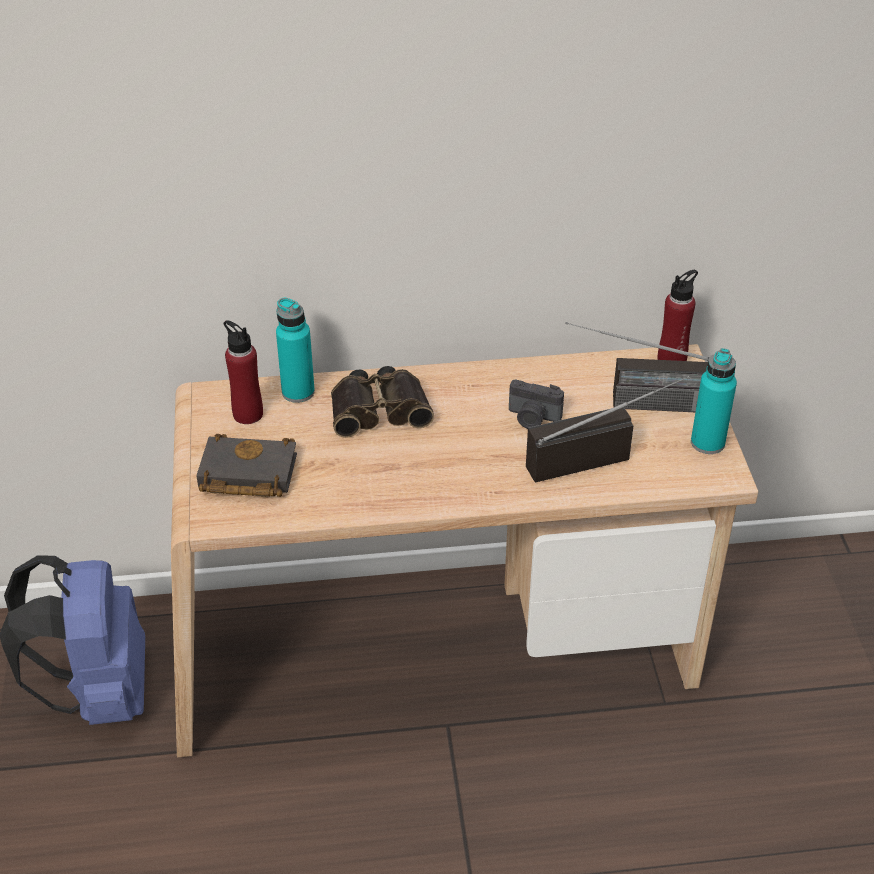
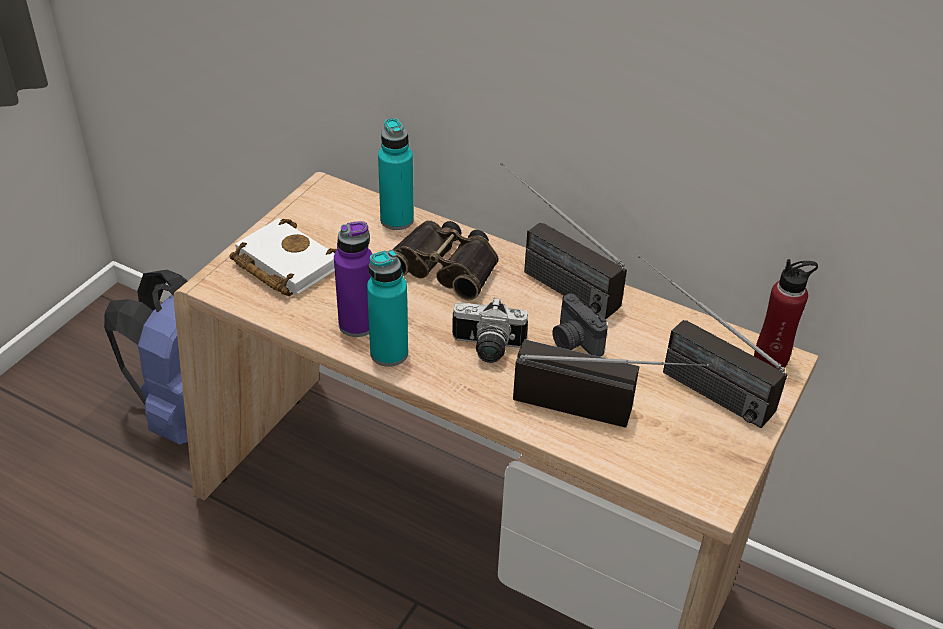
camera: 35 degrees right, 0 degrees up
black book [196,434,297,497] -> white book [230,218,337,296]
red bottle [223,320,263,424] -> none
turquoise bottle [691,348,737,454] -> turquoise bottle moved to [367,250,408,367]
none -> purple bottle [334,221,372,337]
none -> camera [452,297,528,363]
none -> radio [500,163,627,320]

